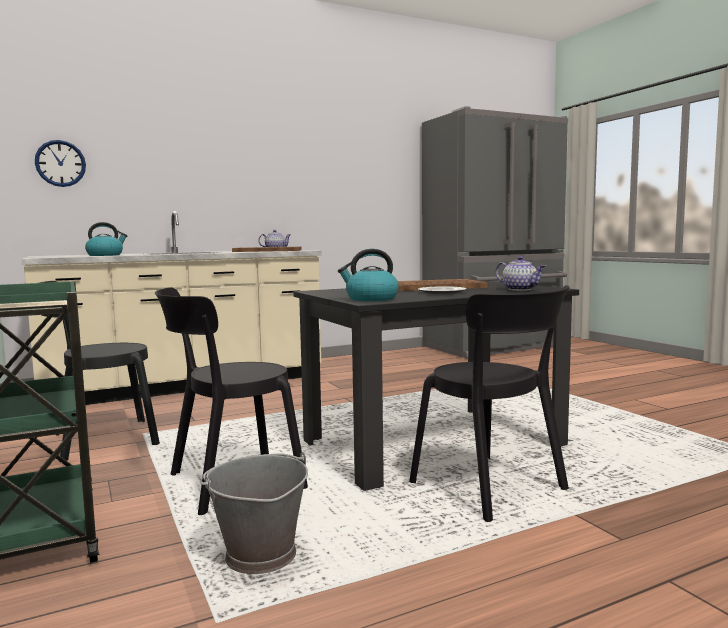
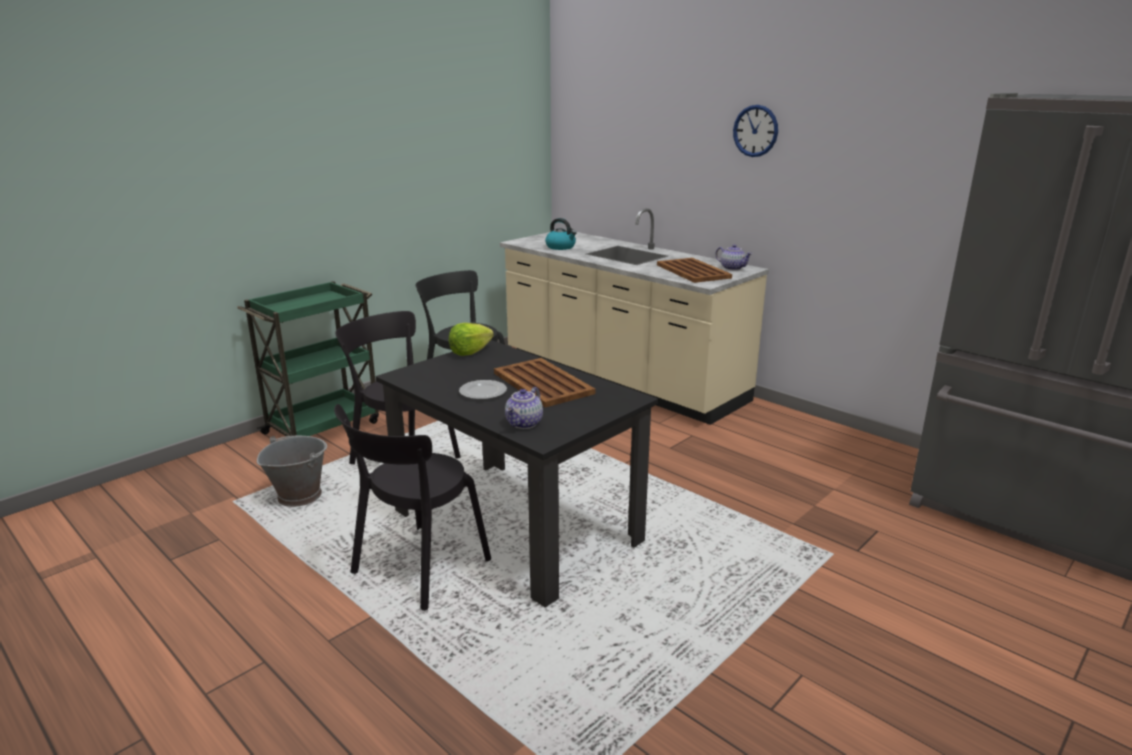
camera: 70 degrees right, 15 degrees up
wall clock [35,140,86,187] -> wall clock moved to [733,105,778,157]
kettle [338,249,399,301] -> none
none -> lettuce [449,323,494,356]

